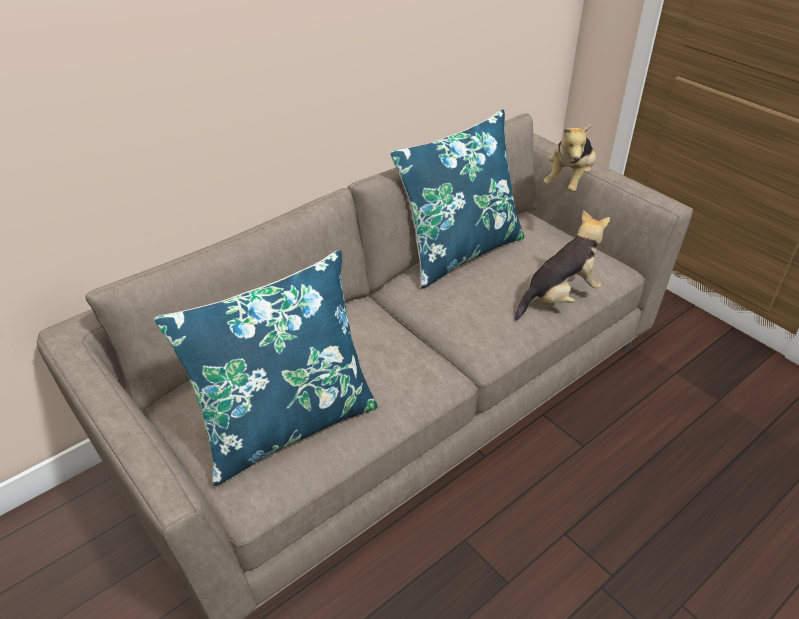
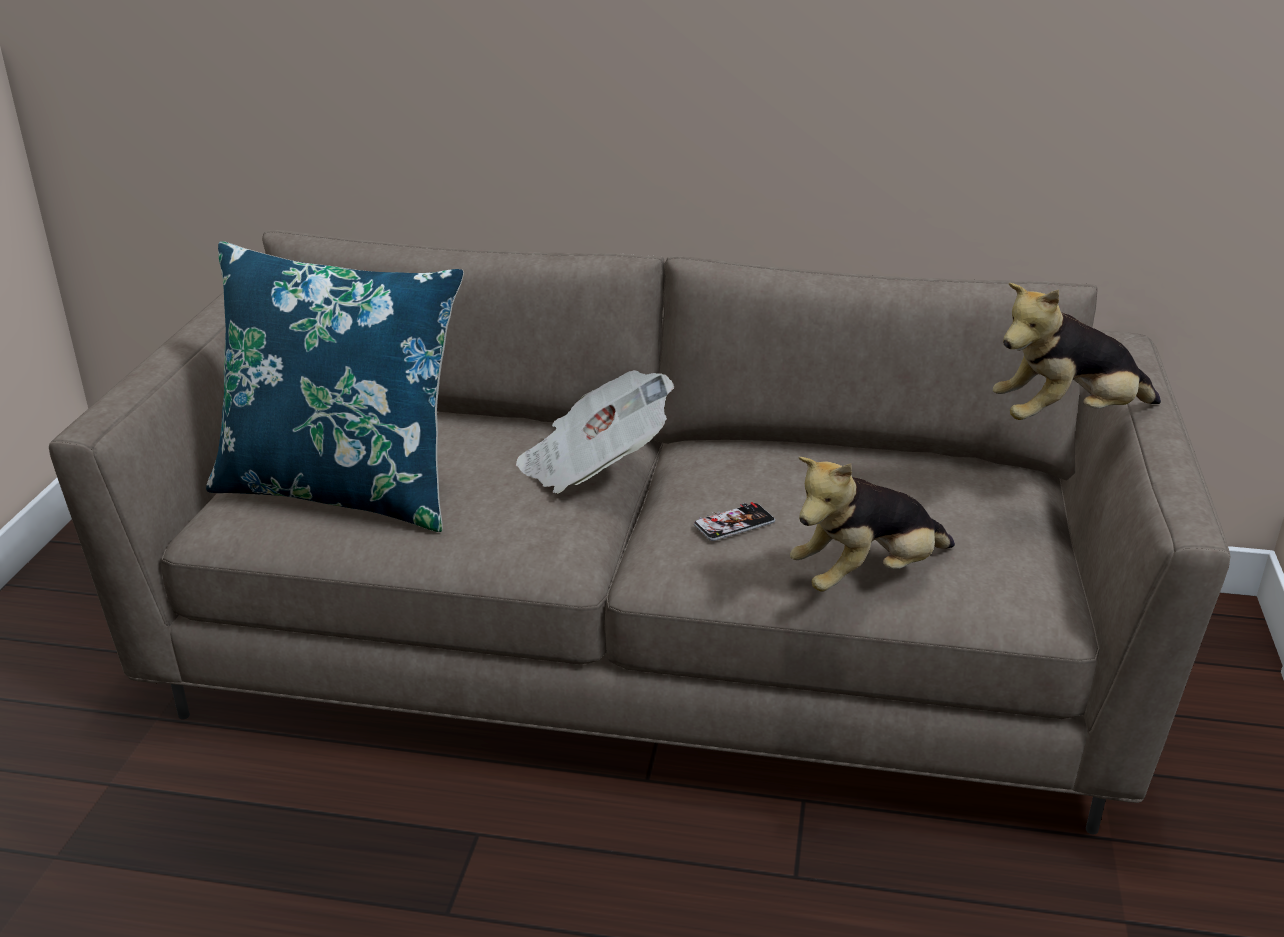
camera: 50 degrees right, 10 degrees down
blue pillow [390,109,525,289] -> none
plush toy [515,210,610,320] -> plush toy turned 135 degrees clockwise [790,457,955,592]
none -> newspaper [516,370,674,494]
none -> phone [694,502,775,541]

